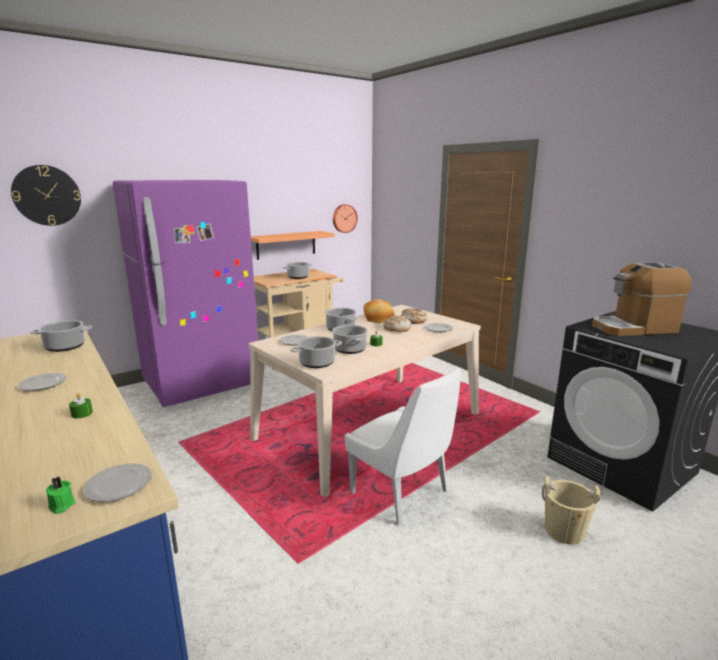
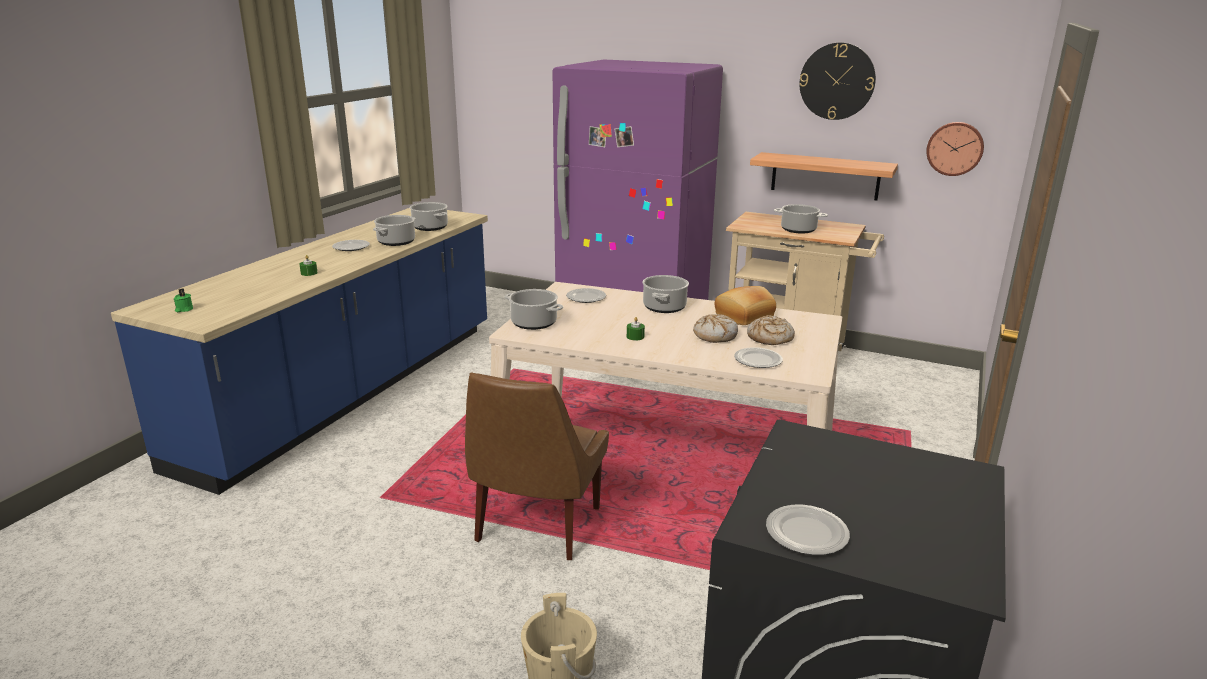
camera: 60 degrees right, 5 degrees up
wall clock [11,165,81,226] -> wall clock moved to [799,42,876,120]
plate [83,463,152,502] -> plate moved to [766,505,850,555]
cooking pot [332,325,368,354] -> cooking pot moved to [373,215,416,246]
white chair [345,368,461,525] -> brown chair [465,373,609,560]
coffee machine [592,262,691,336] -> none

